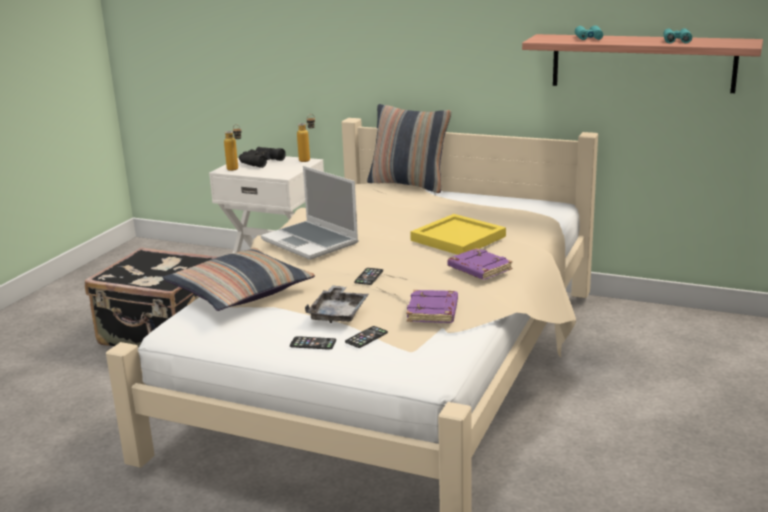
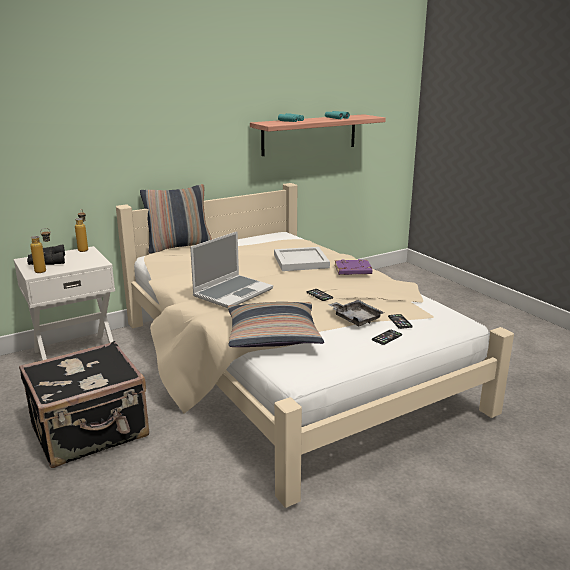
camera: 55 degrees left, 0 degrees up
laptop [261,166,359,260] -> laptop turned 45 degrees counterclockwise [190,231,273,308]
purple book [407,290,458,323] -> none
yellow tray [410,214,506,255] -> white tray [274,247,330,271]

